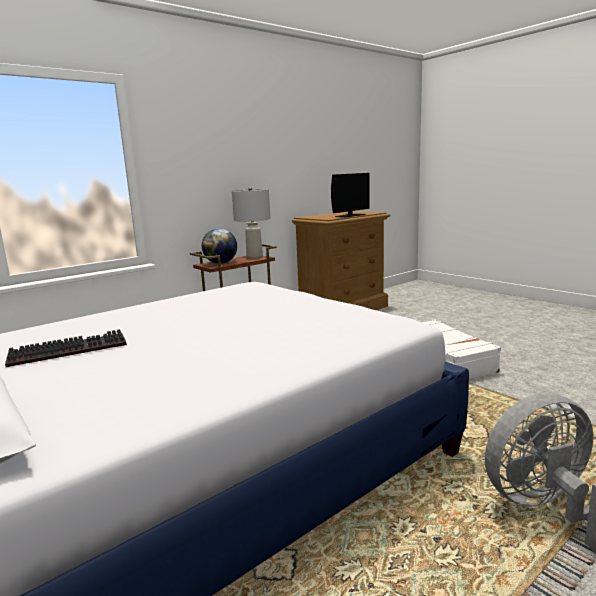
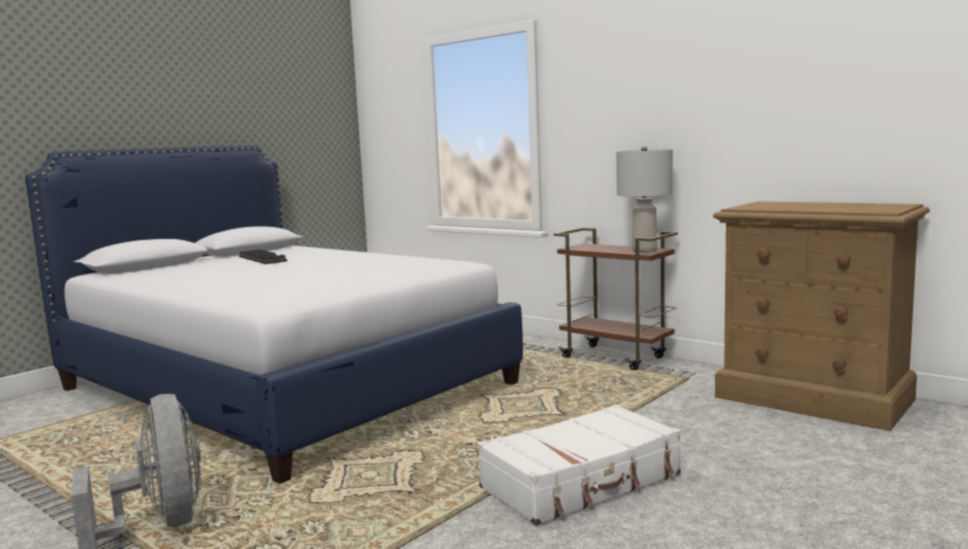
camera: 80 degrees right, 5 degrees down
globe [202,228,237,264] -> none
monitor [331,173,370,217] -> none

